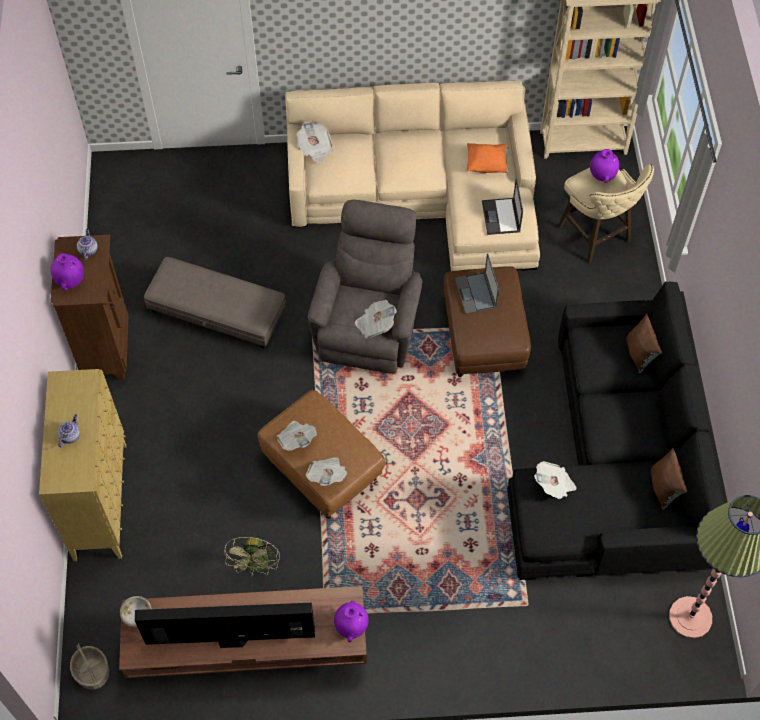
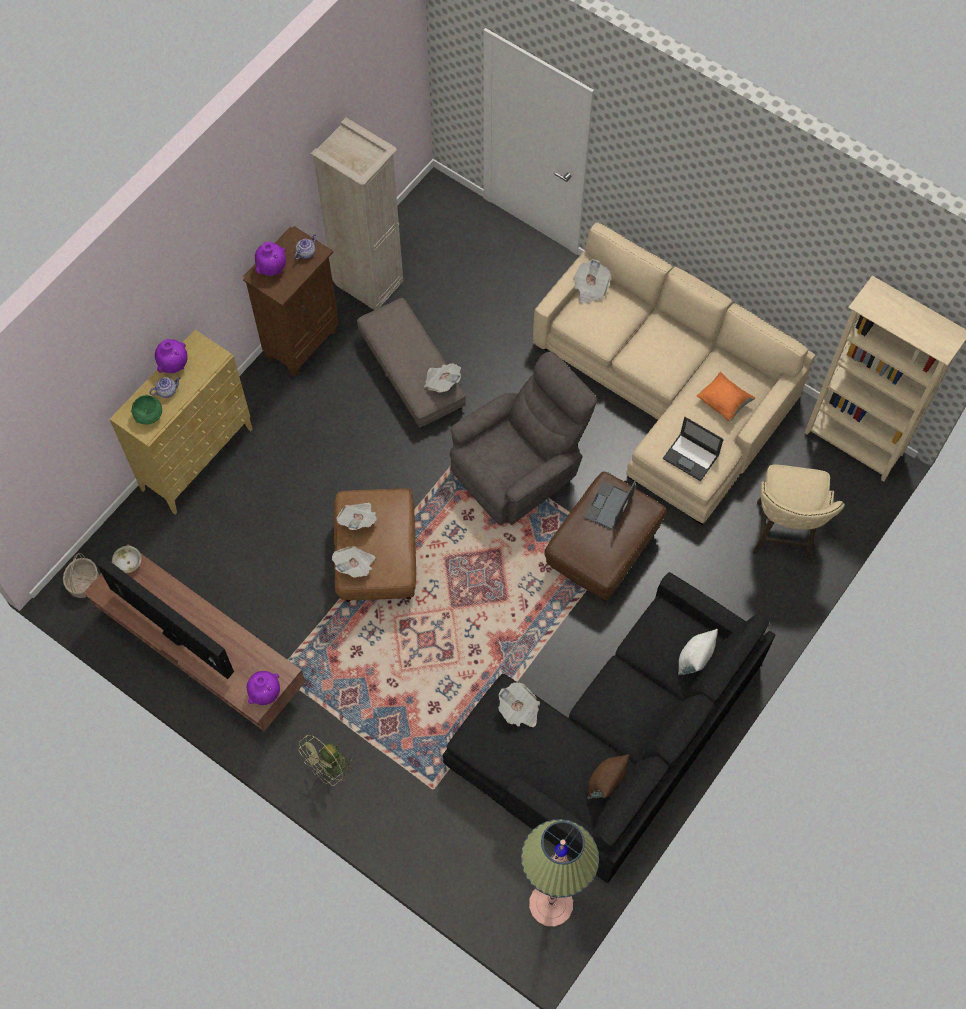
camera: 40 degrees right, 5 degrees up
green fan [224,536,280,576] -> green fan moved to [299,735,353,786]
newspaper [355,300,397,338] -> newspaper moved to [424,363,461,392]
laptop [482,178,523,235] -> laptop turned 90 degrees counterclockwise [663,417,724,481]
purple vase [590,149,619,183] -> purple vase moved to [155,339,188,373]
brown pillow [627,314,662,373] -> white pillow [678,629,718,676]
none -> green bowl [131,394,162,425]
none -> beige cabinet [311,117,403,310]

